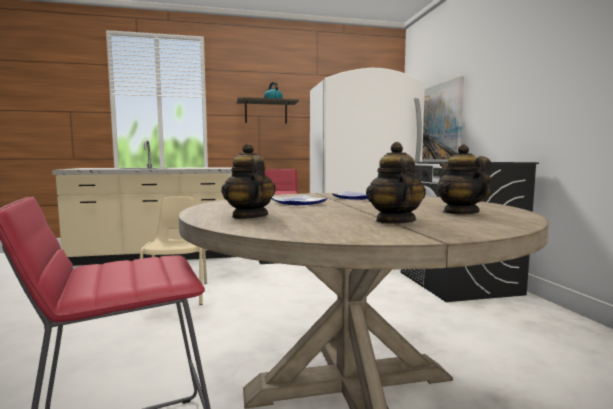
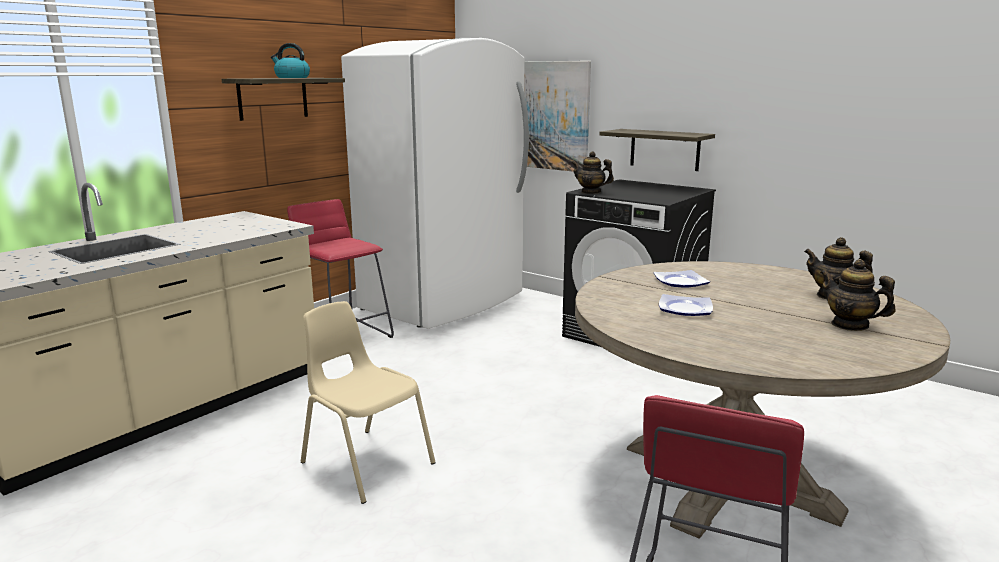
camera: 40 degrees left, 10 degrees up
teapot [221,143,276,219] -> teapot moved to [572,151,614,194]
none -> shelf [599,129,715,171]

